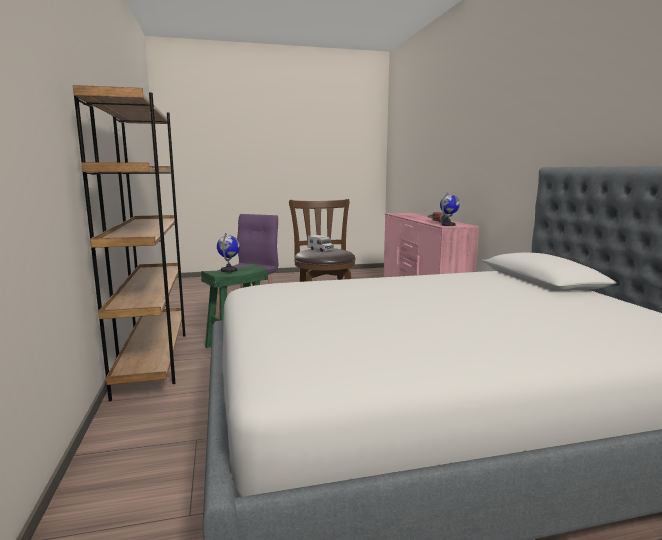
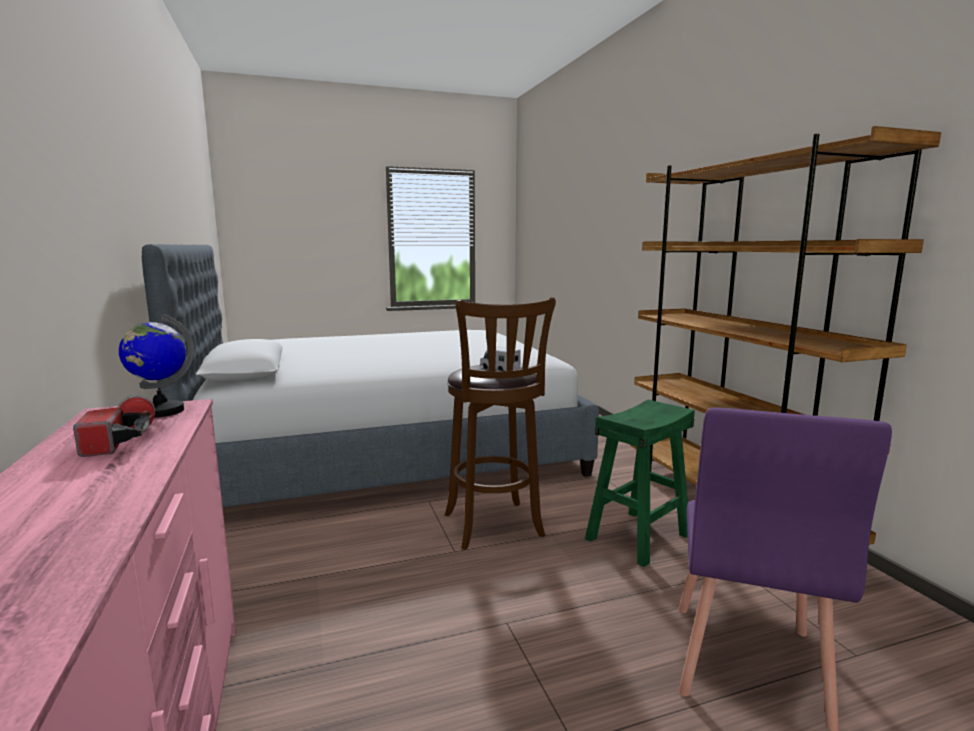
camera: 175 degrees right, 0 degrees up
globe [217,233,240,272] -> none

